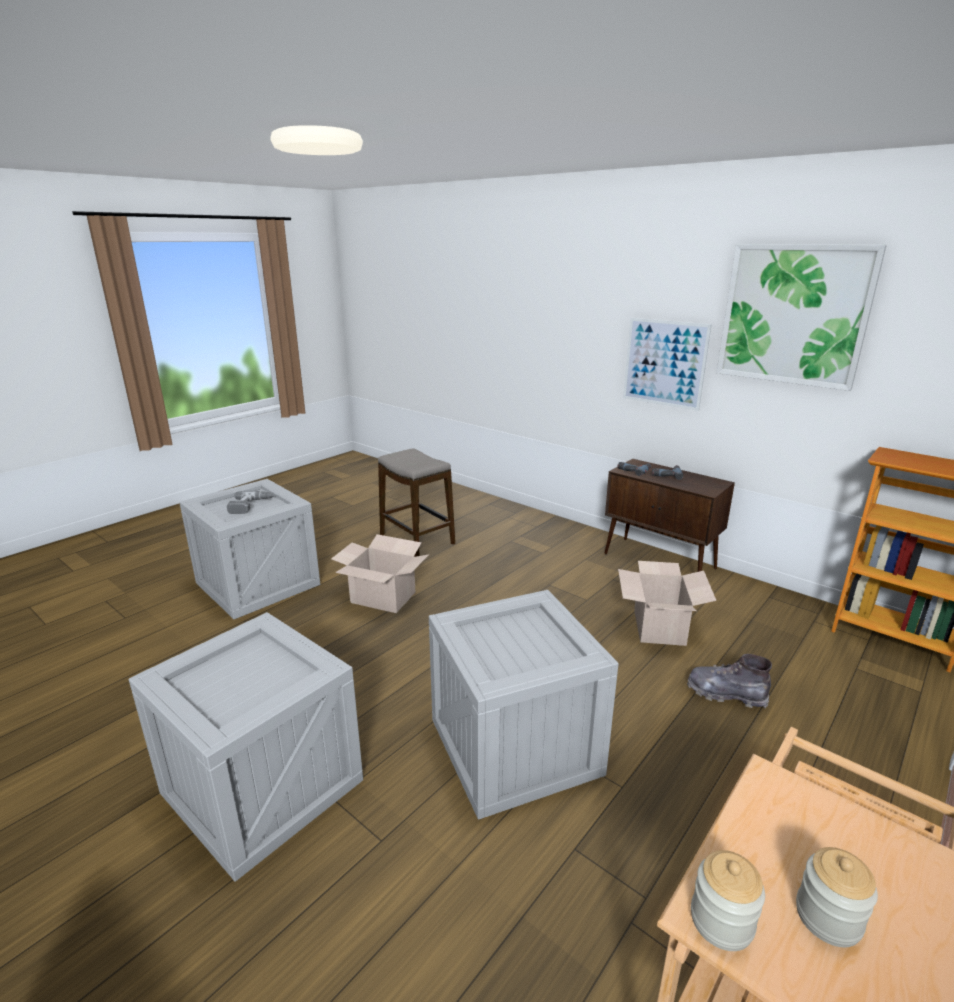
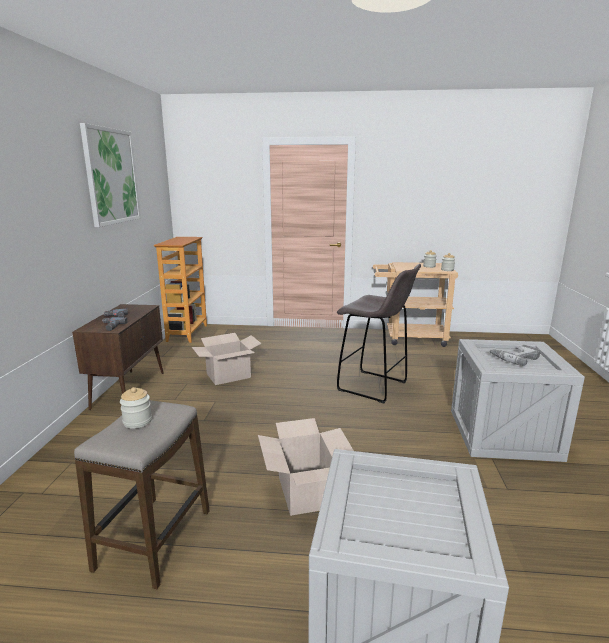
camera: 125 degrees left, 5 degrees down
power drill [227,491,275,514] -> power drill moved to [490,345,540,366]
crate [429,590,619,819] -> grey stool [337,264,421,403]
picture [623,318,712,411] -> none
grey boot [687,654,772,708] -> none
none -> jar [120,387,152,429]

